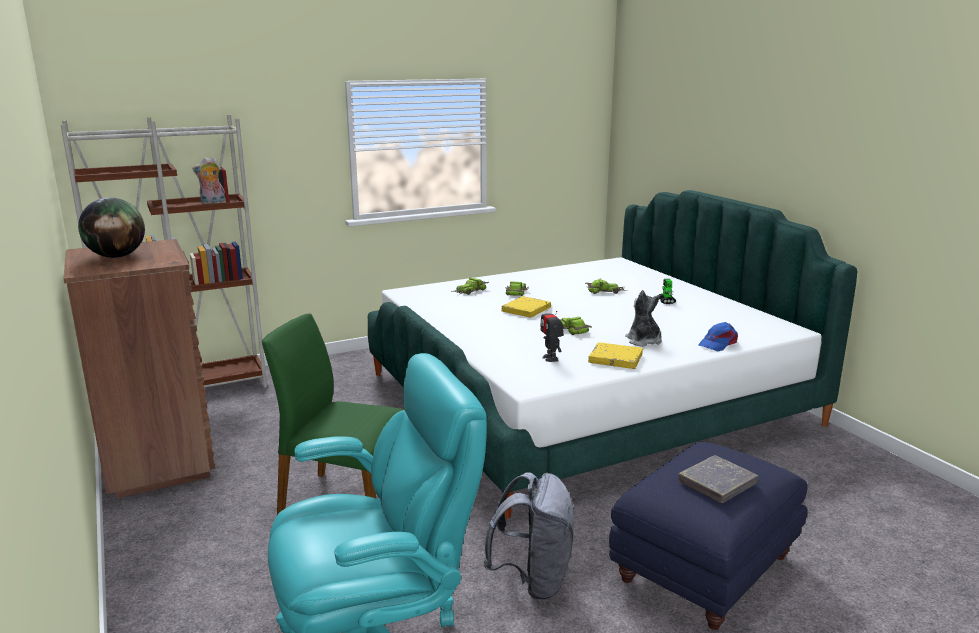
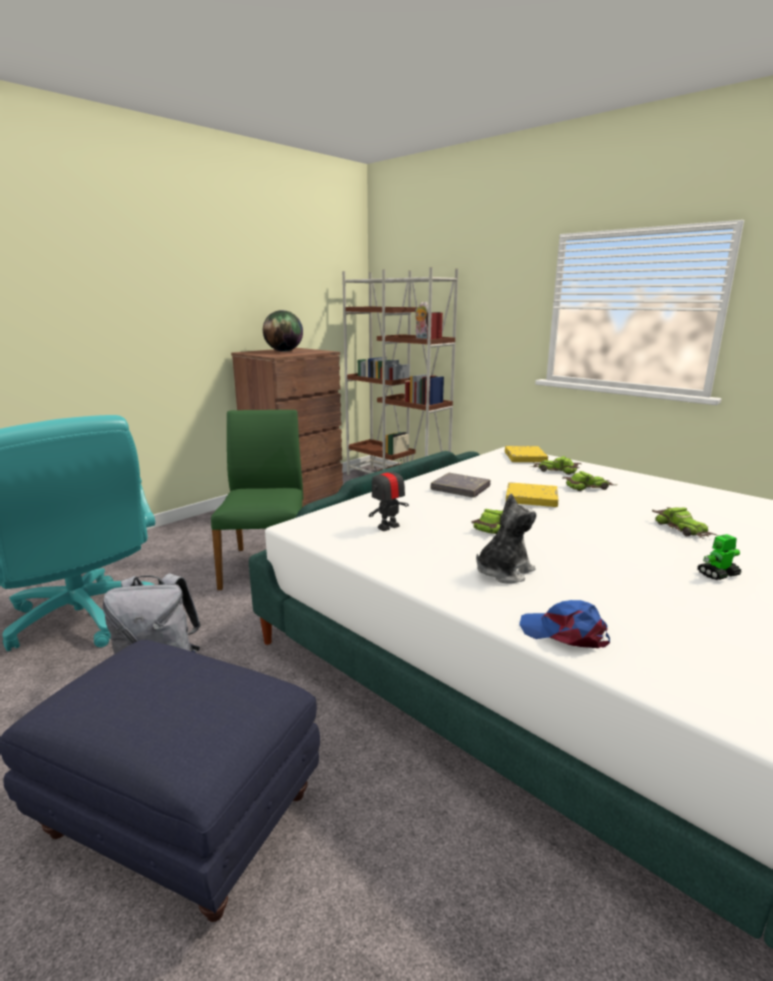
camera: 70 degrees right, 0 degrees up
yellow book [588,342,643,369] -> yellow book moved to [505,446,548,462]
grey book [678,455,758,503] -> grey book moved to [430,473,490,498]

